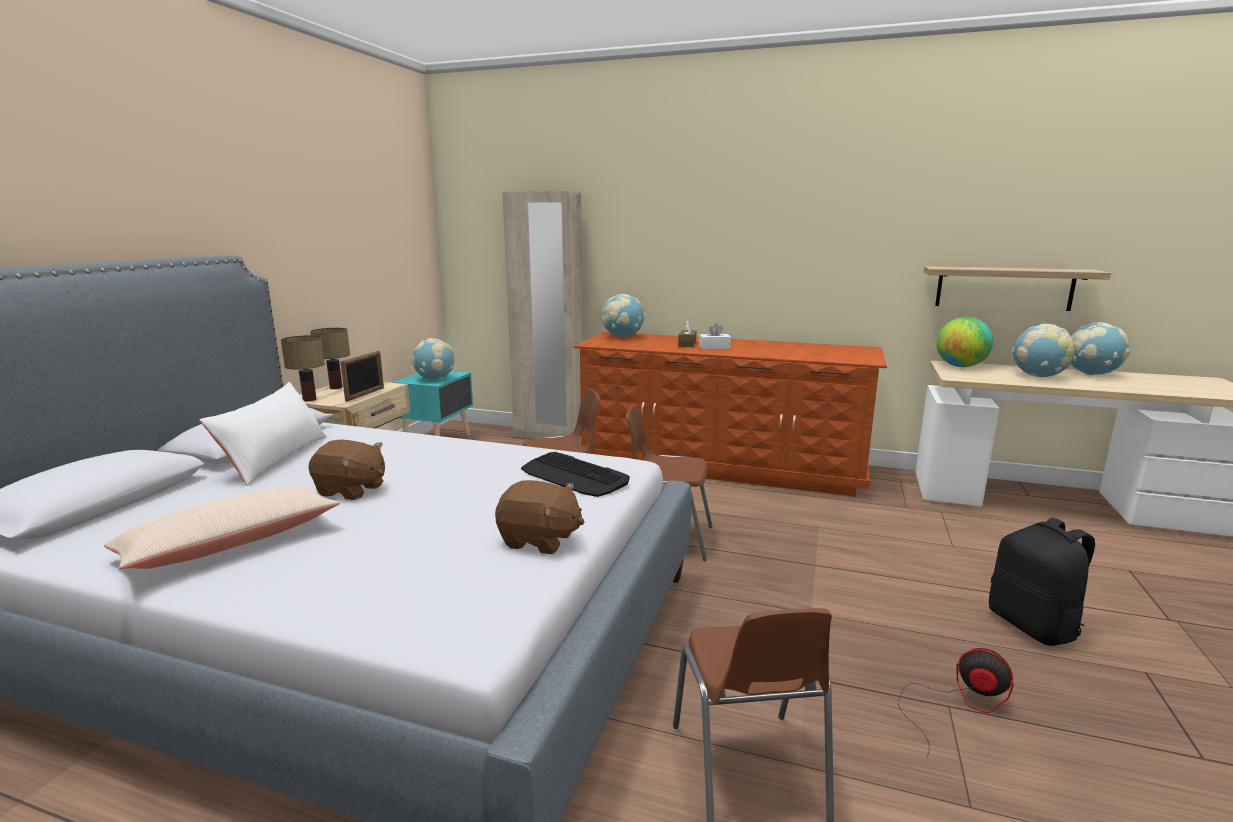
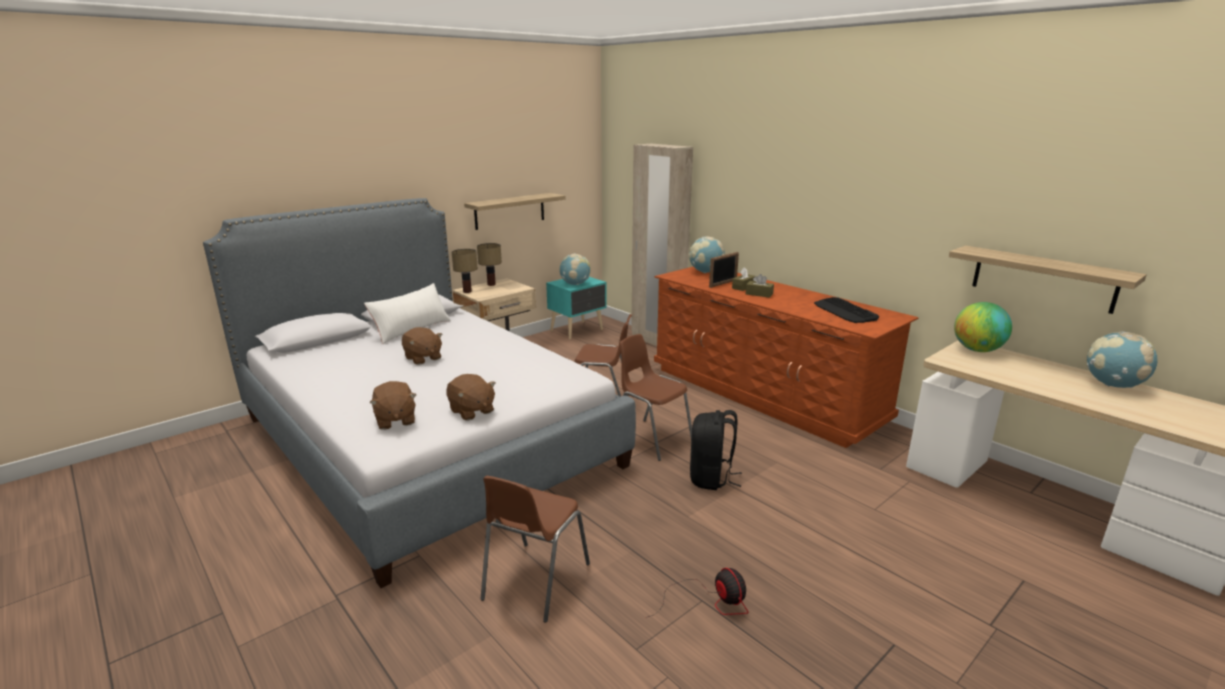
camera: 30 degrees right, 5 degrees up
beige pillow [104,486,340,569] -> none
picture frame [340,351,384,402] -> picture frame moved to [709,252,739,288]
keyboard [521,452,630,497] -> keyboard moved to [814,297,879,323]
white tissue box [699,323,731,349] -> brown tissue box [746,274,774,298]
black backpack [989,518,1095,646] -> black backpack moved to [690,410,742,490]
globe [1012,324,1075,377] -> none
none -> brown plush toy [370,381,416,430]
none -> shelf [464,193,565,230]

